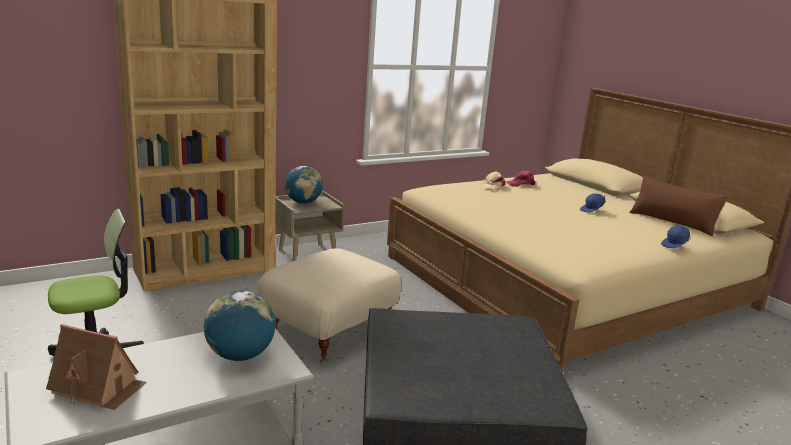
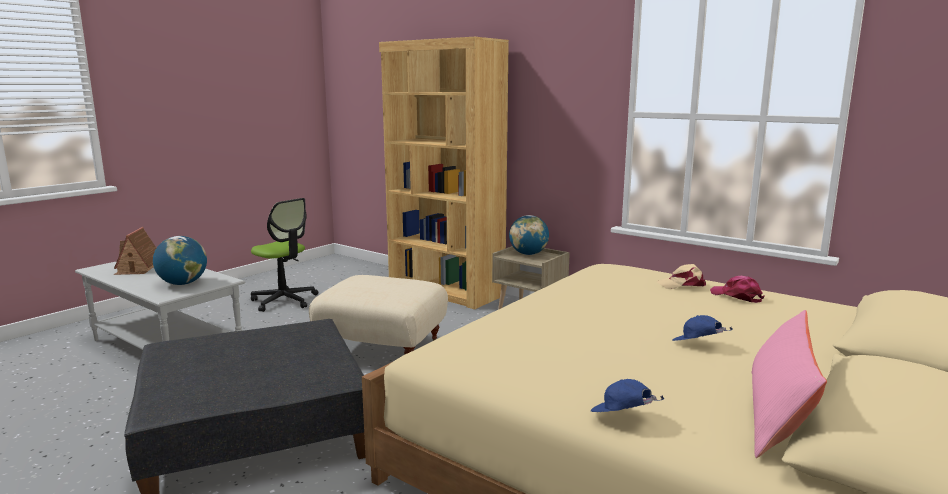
camera: 70 degrees right, 5 degrees down
brown pillow [629,175,728,236] -> pink pillow [752,310,827,458]

